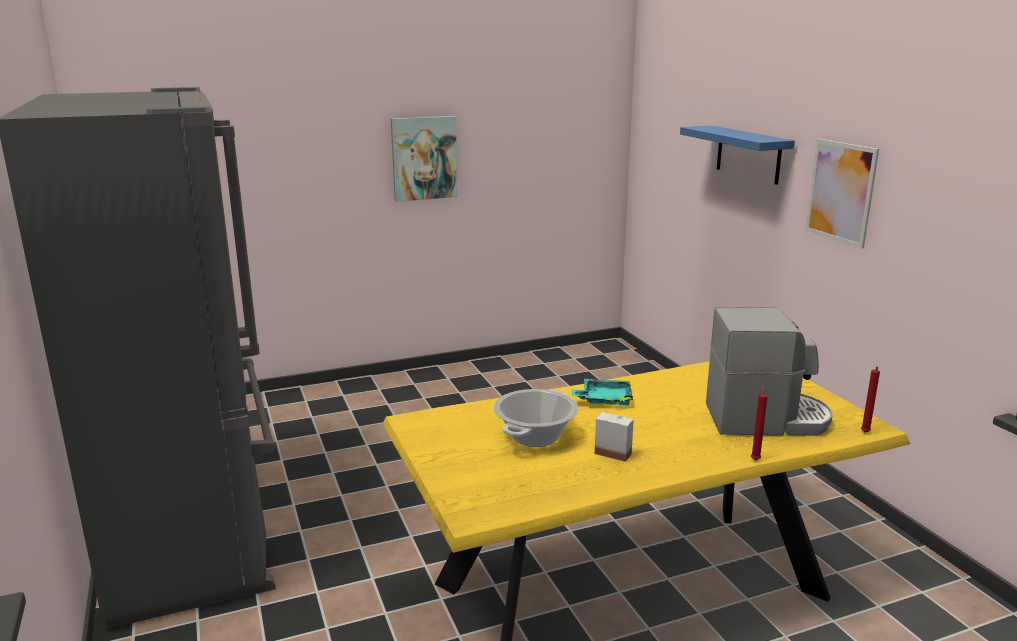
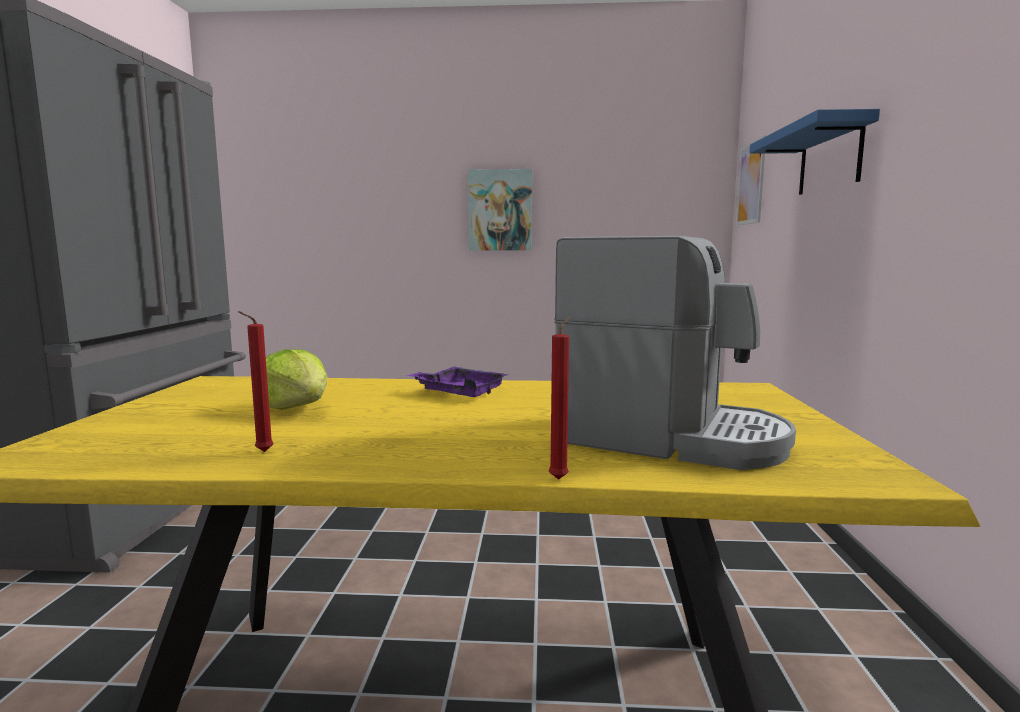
camera: 25 degrees right, 10 degrees down
cooking pot [494,389,578,447] -> lettuce [266,349,327,410]
turquoise tray [572,379,633,405] -> purple tray [406,367,509,397]
potted plant [595,397,634,462] -> none
picture [805,139,879,249] -> picture moved to [736,136,766,225]
red candle [861,367,880,433] -> red candle moved to [238,311,274,452]

